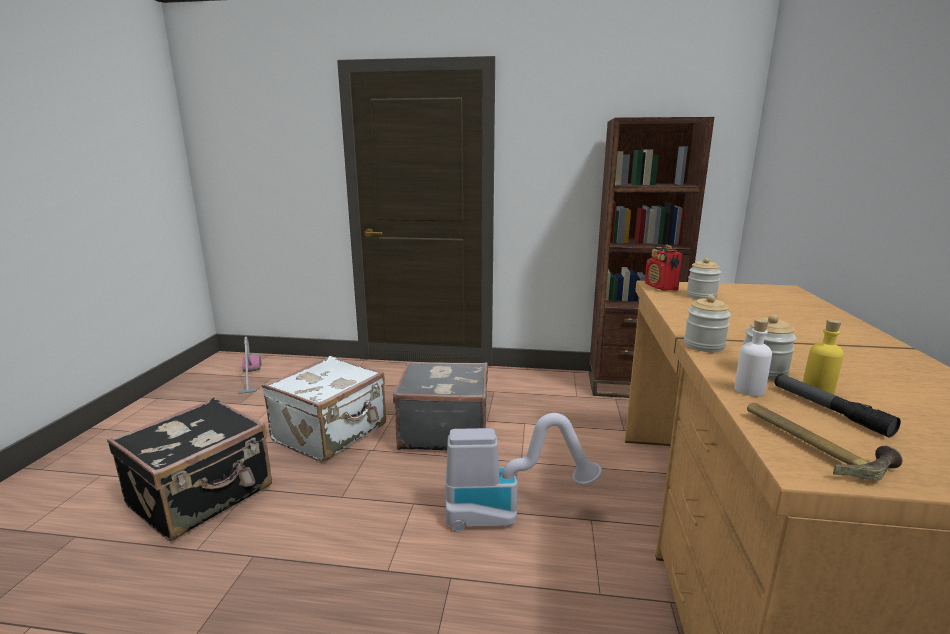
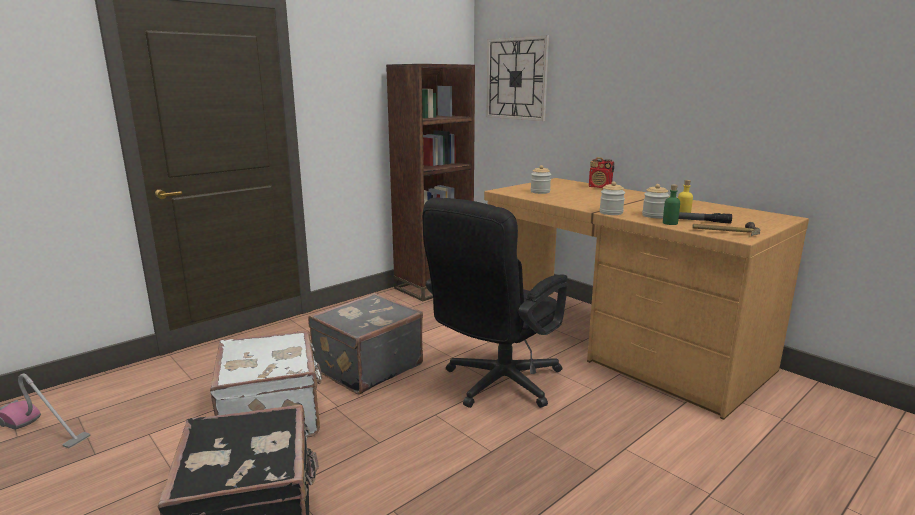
camera: 50 degrees left, 0 degrees up
vacuum cleaner [446,413,602,532] -> black office chair [422,198,568,408]
radio [645,245,683,291] -> radio moved to [589,157,614,188]
white bottle [734,319,772,396] -> green bottle [663,185,680,225]
none -> wall clock [486,36,549,121]

